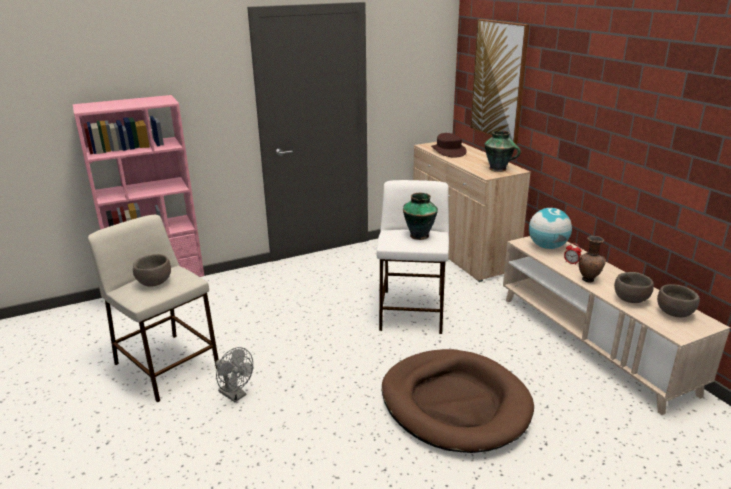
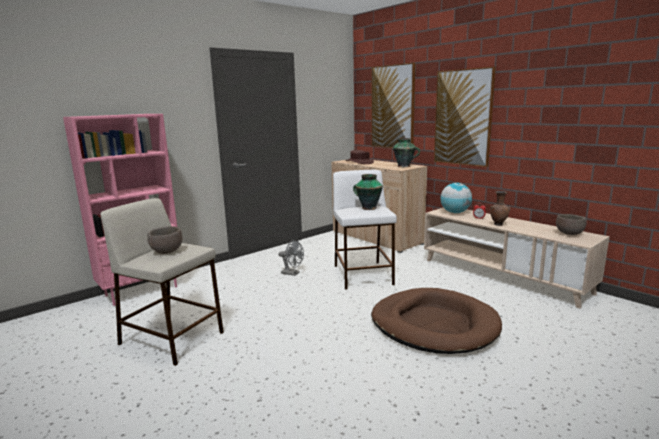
camera: 15 degrees left, 10 degrees down
grey fan [215,347,253,402] -> grey fan moved to [278,239,304,276]
brown bowl [614,272,654,303] -> none
none -> picture [434,67,496,167]

